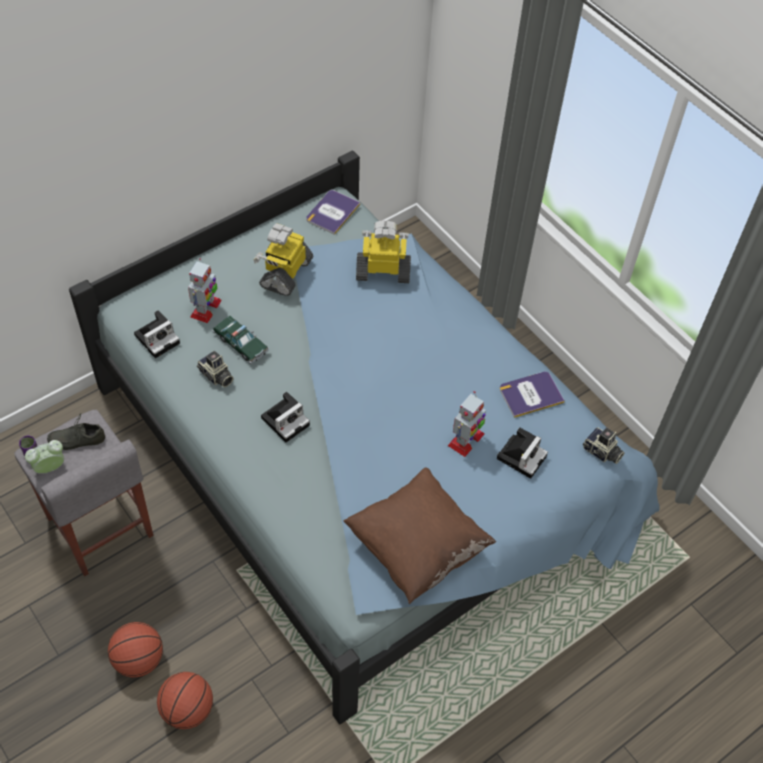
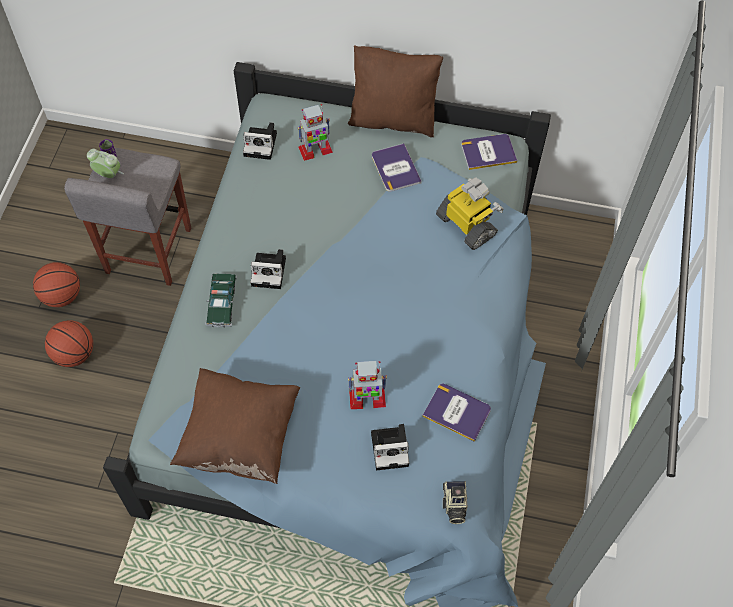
camera: 50 degrees right, 5 degrees up
grey shoe [47,414,105,450] -> none
basketball [157,672,213,729] -> basketball moved to [33,262,80,307]
camera [197,351,233,387] -> none
toy car [212,316,269,364] -> toy car moved to [205,274,237,328]
toy robot [253,223,313,296] -> book [372,143,422,192]
none -> brown pillow [348,45,443,137]

